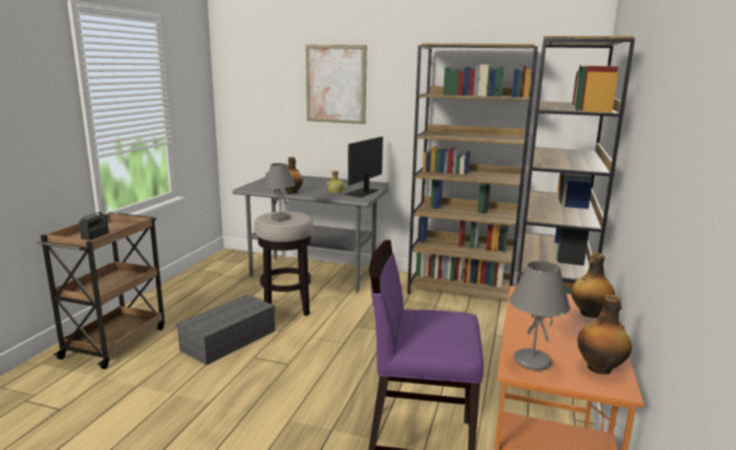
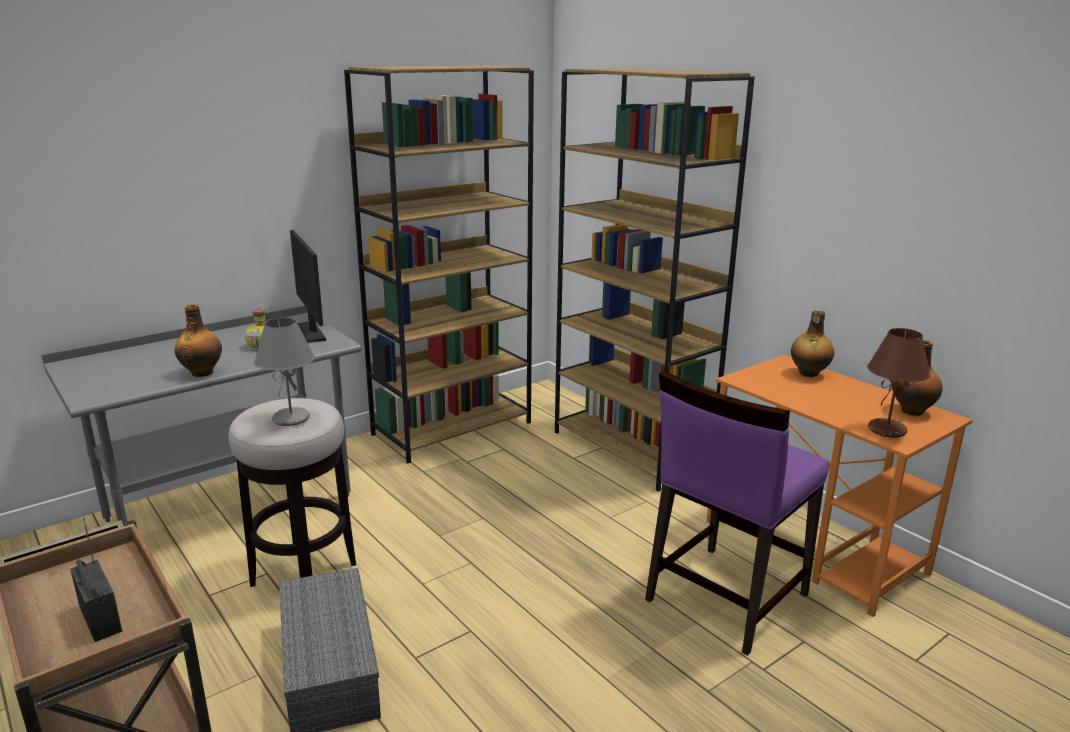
camera: 55 degrees left, 5 degrees up
picture [306,45,367,124] -> none
grey table lamp [509,261,570,370] -> brown table lamp [867,328,931,438]

